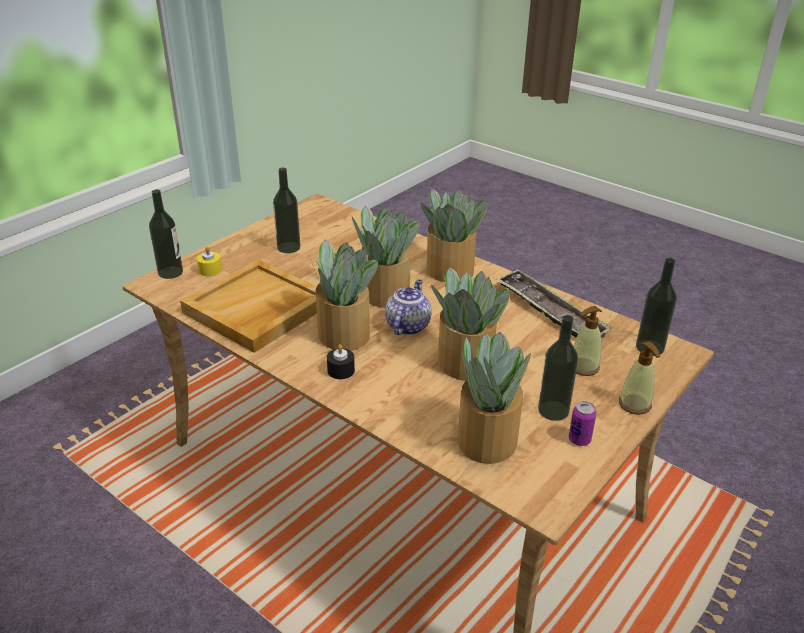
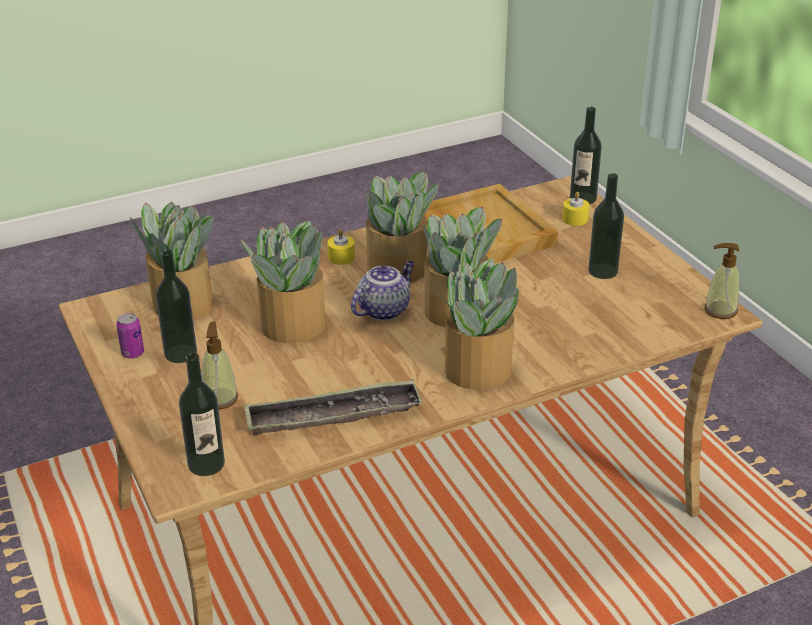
camera: 115 degrees right, 0 degrees up
black candle [327,344,355,379] -> yellow candle [327,229,355,265]
teapot [385,279,432,335] -> teapot turned 90 degrees counterclockwise [351,261,415,321]
soap dispenser [619,341,660,415] -> soap dispenser moved to [704,243,739,319]

